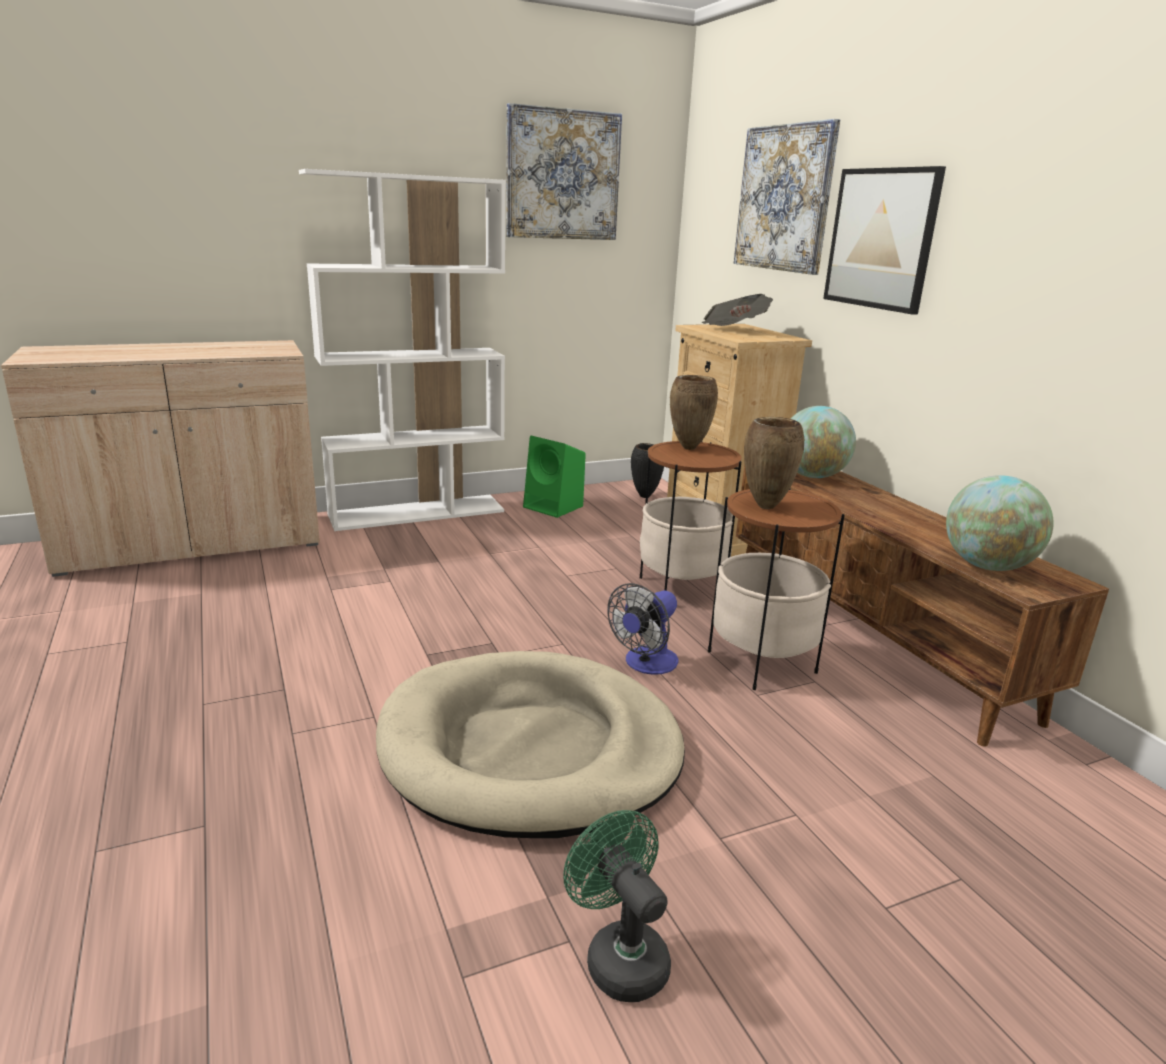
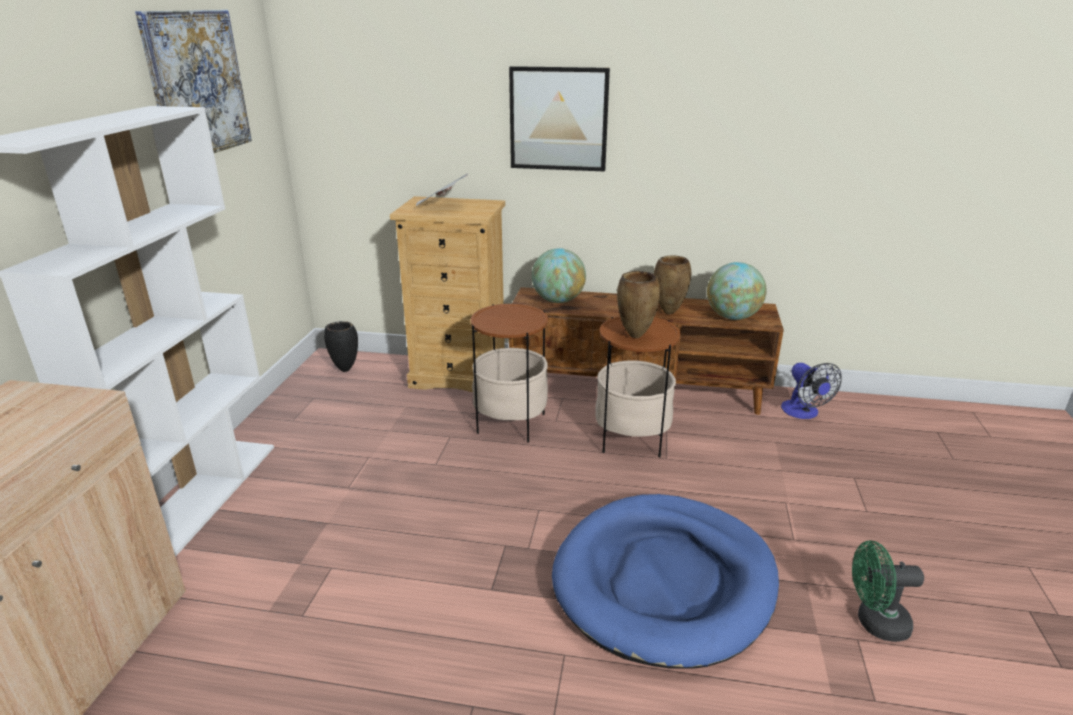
camera: 55 degrees left, 5 degrees up
beige dog bed [376,651,685,838] -> blue dog bed [552,494,779,669]
green speaker [523,436,586,518] -> none
fan [607,583,678,675] -> fan moved to [781,363,842,419]
brown vase [670,375,718,450] -> brown vase moved to [654,255,692,314]
picture [734,119,840,275] -> none

